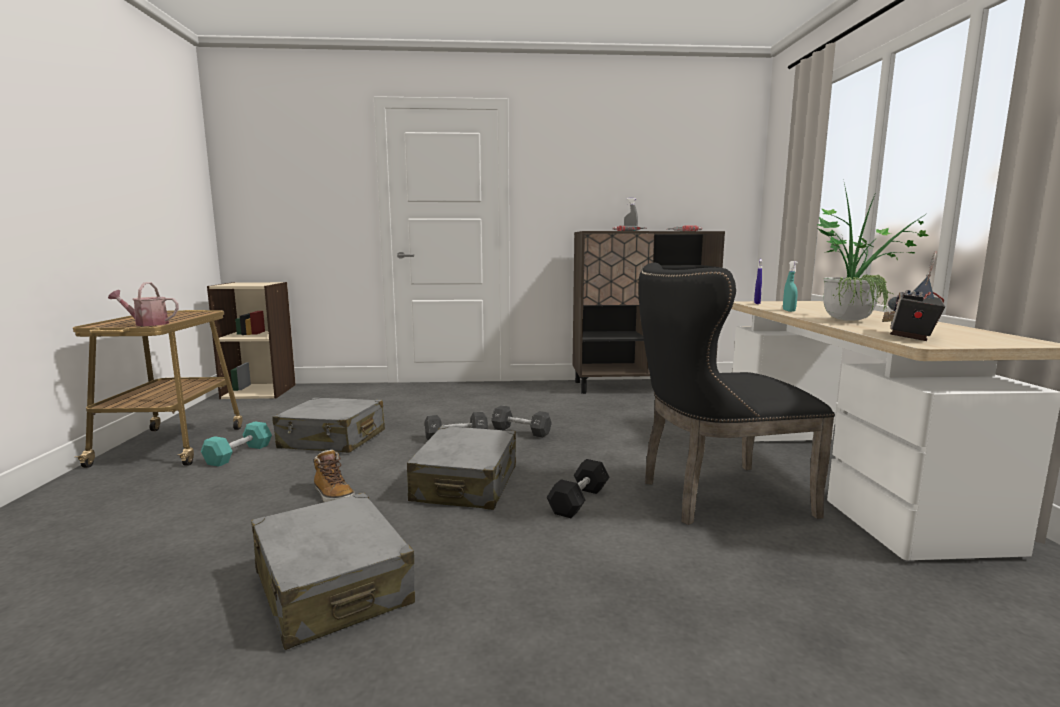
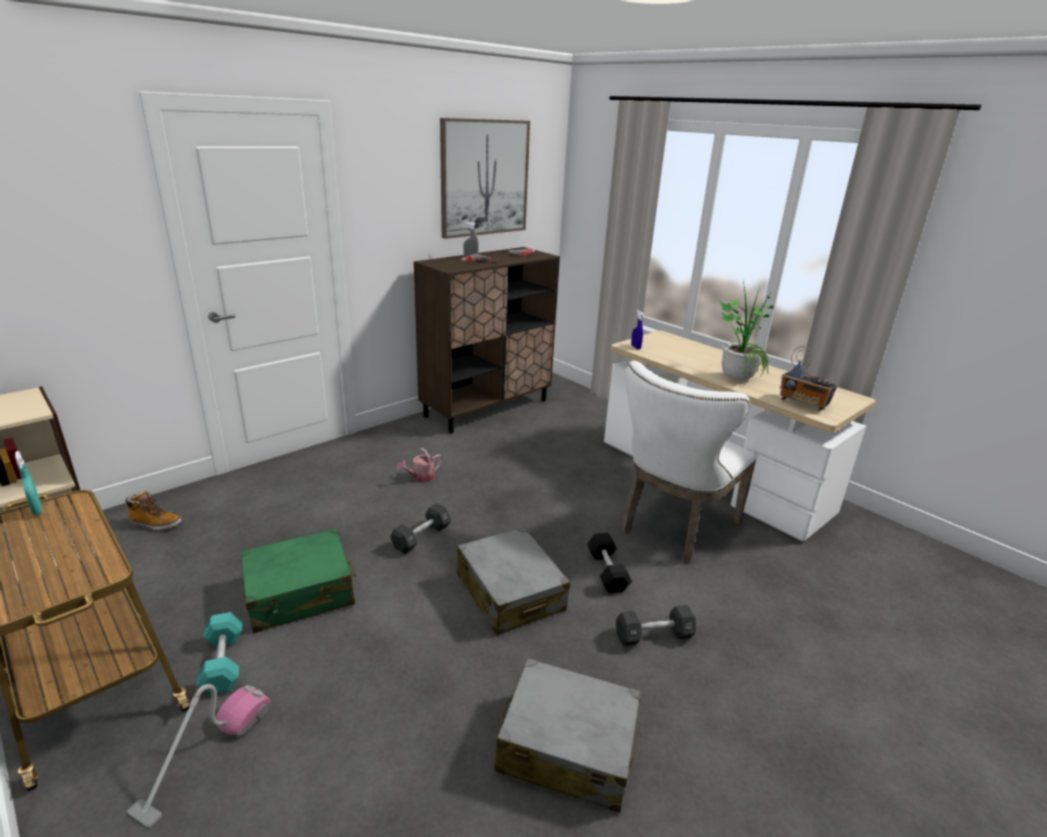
camera: 40 degrees left, 15 degrees up
watering can [108,282,179,326] -> watering can moved to [397,448,442,483]
grey suitcase [272,397,385,453] -> green suitcase [241,528,357,633]
boot [313,450,355,502] -> boot moved to [126,491,181,531]
black dumbbell [491,405,552,438] -> black dumbbell moved to [616,605,696,646]
black chair [638,263,835,525] -> white chair [622,361,757,563]
turquoise spray bottle [783,261,798,312] -> turquoise spray bottle moved to [15,451,42,515]
radio [882,251,945,341] -> radio turned 45 degrees counterclockwise [780,346,838,411]
none -> vacuum cleaner [127,684,271,828]
none -> picture [440,118,530,239]

